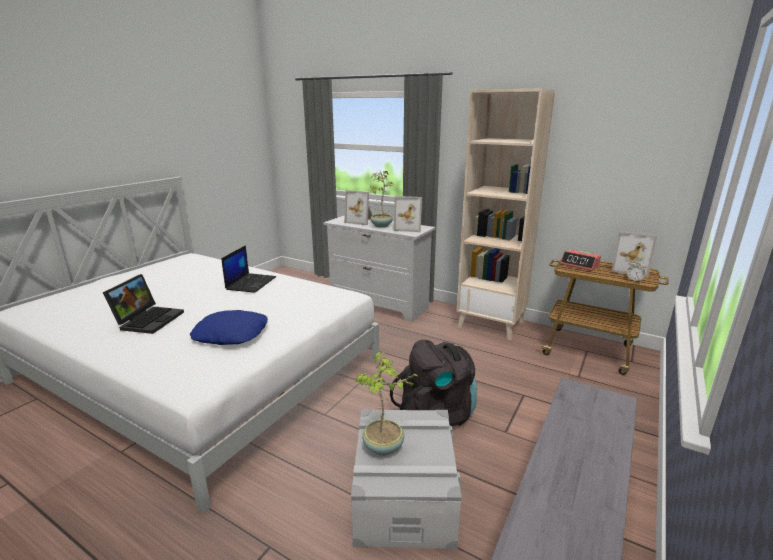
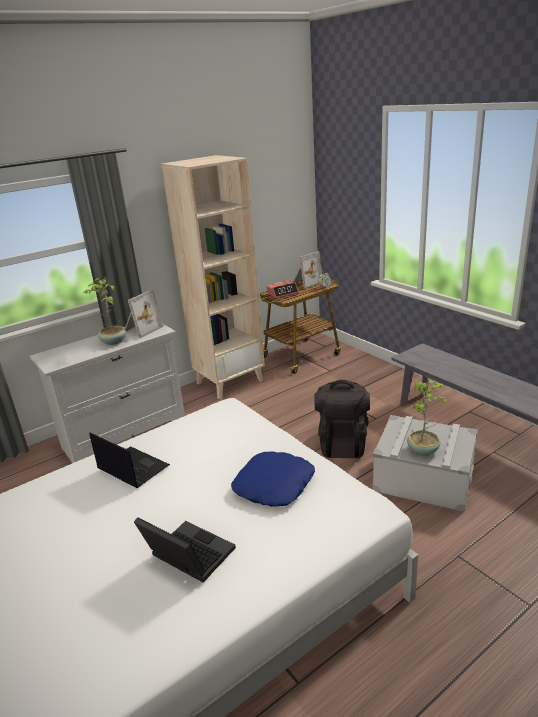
camera: 65 degrees left, 5 degrees up
picture frame [344,190,372,225] -> none

